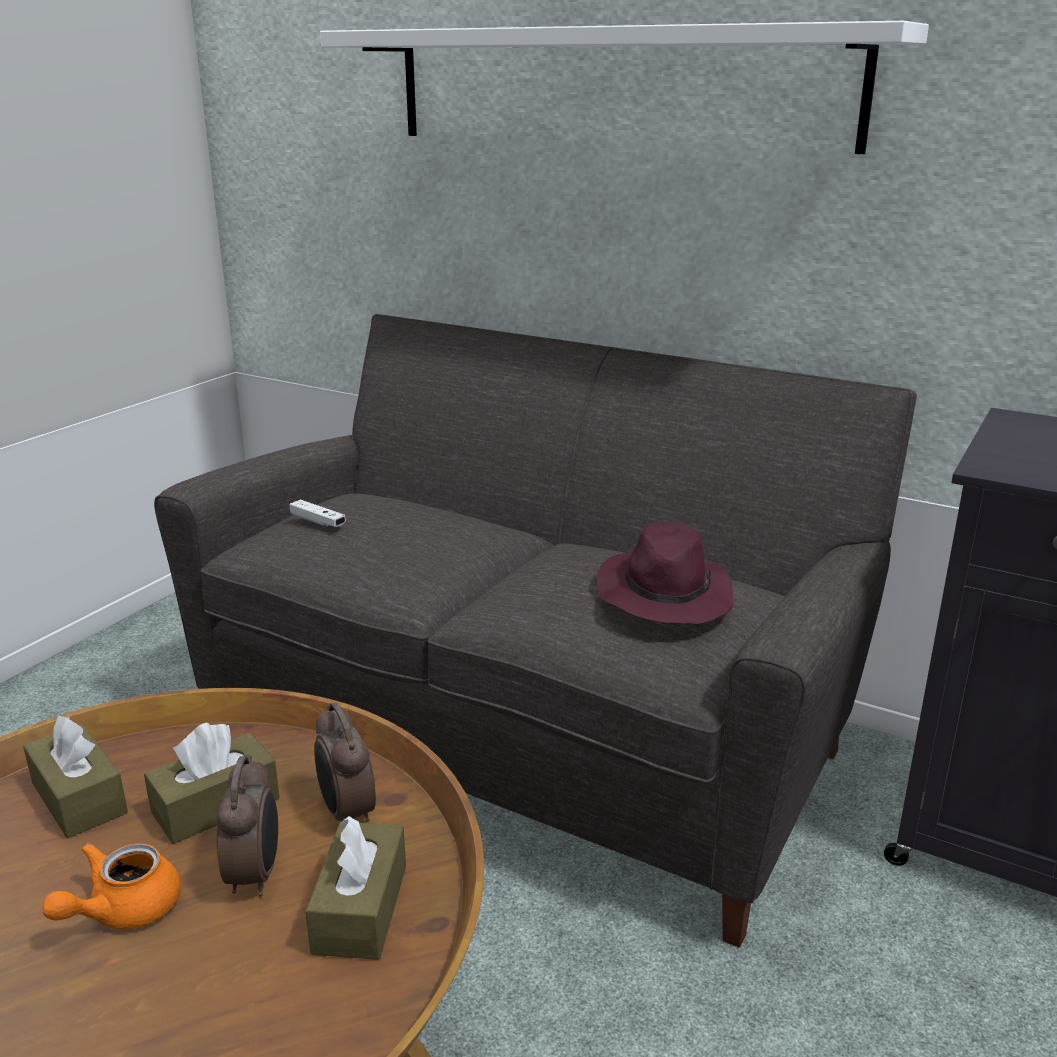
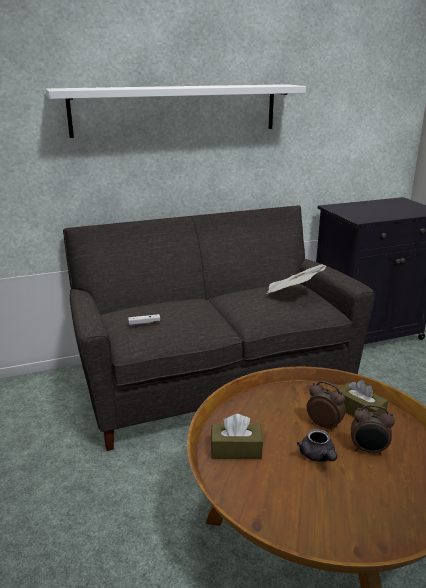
camera: 50 degrees left, 0 degrees up
orange teapot [42,843,181,929] -> grey teapot [297,429,338,462]
brown tissue box [144,723,280,844] -> none
alarm clock [314,702,376,822] -> alarm clock moved to [351,404,395,455]
purple hat [597,522,733,624] -> newspaper [267,264,326,294]

